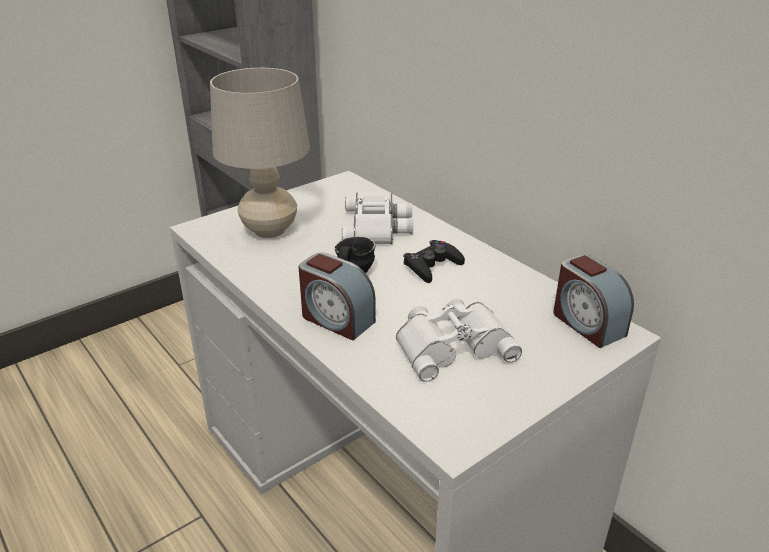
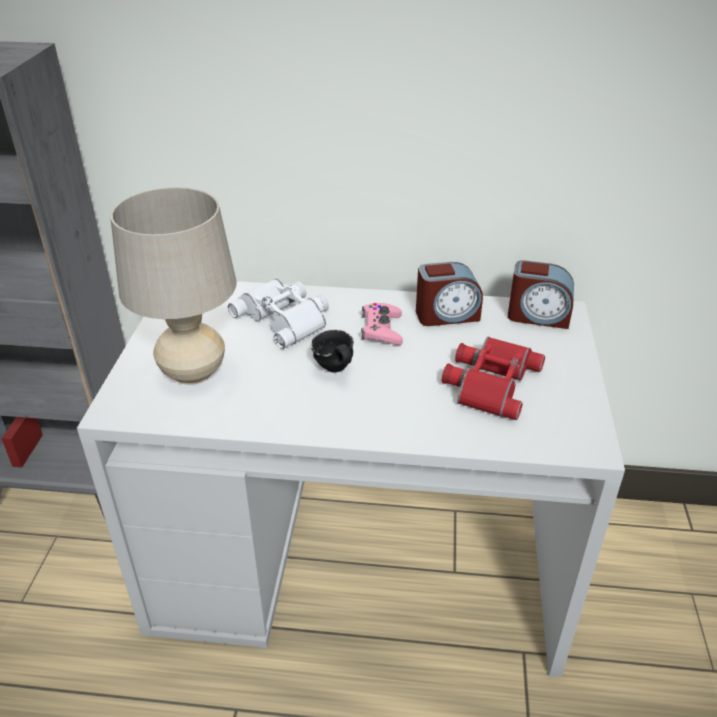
camera: 45 degrees left, 5 degrees up
alarm clock [299,252,376,341] -> alarm clock moved to [416,262,483,326]
white binoculars [396,299,522,382] -> red binoculars [442,337,545,420]
black game controller [403,240,465,283] -> pink game controller [361,303,403,345]

